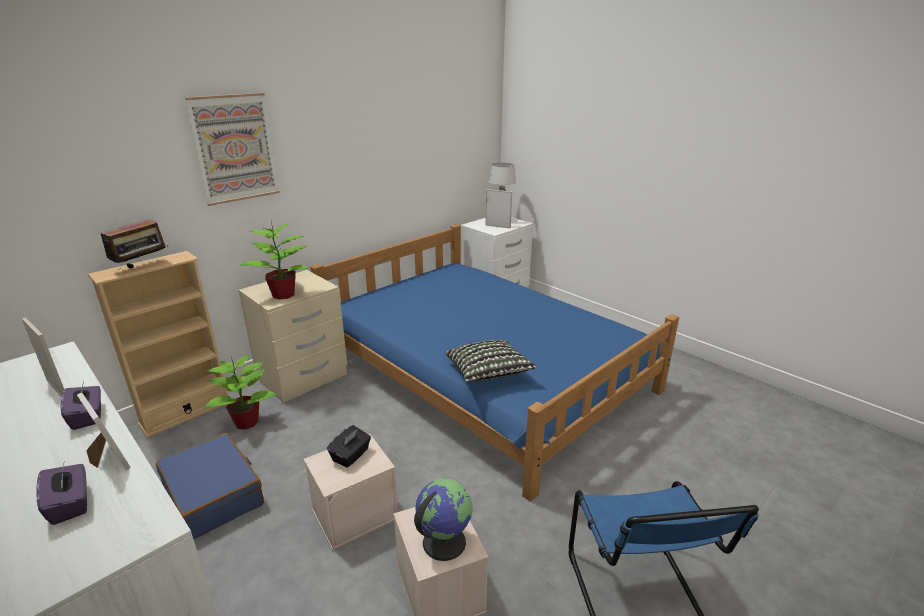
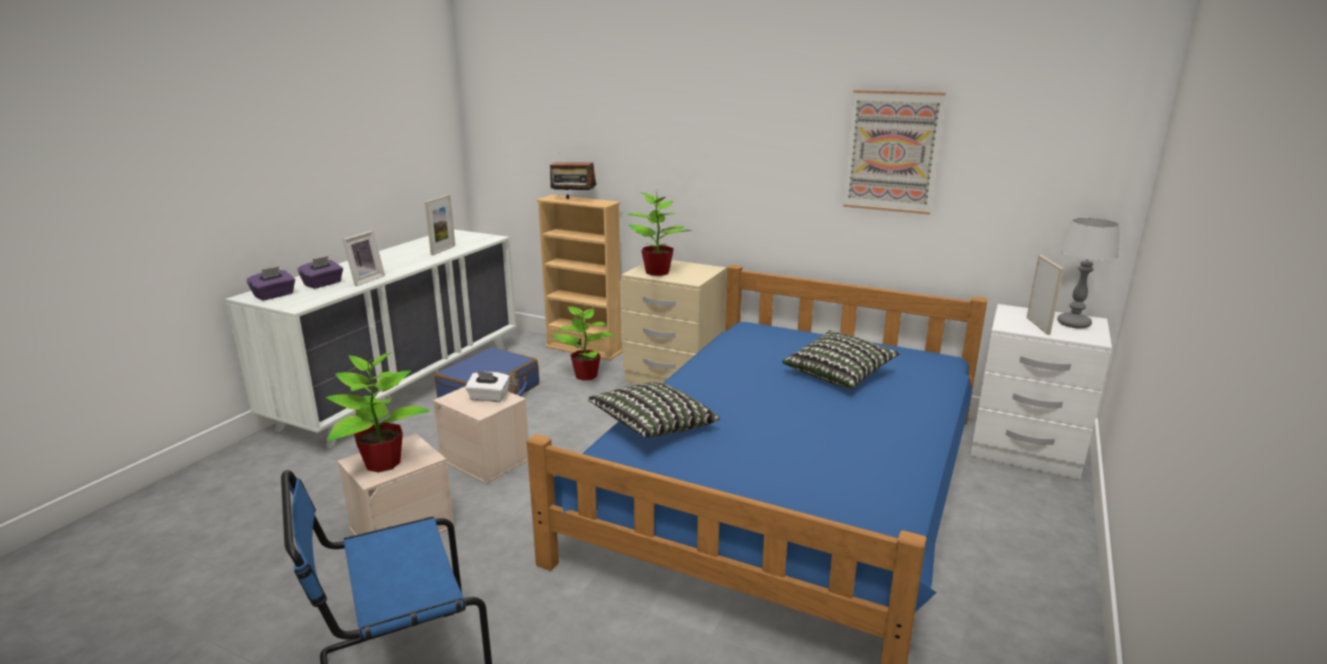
camera: 70 degrees right, 5 degrees down
purple tissue box [61,381,101,430] -> purple tissue box moved to [247,267,295,300]
picture [185,93,280,206] -> picture moved to [843,90,946,215]
black tissue box [327,425,371,468] -> white tissue box [465,371,510,402]
globe [414,478,473,561] -> potted plant [326,352,429,472]
none -> pillow [782,330,900,389]

